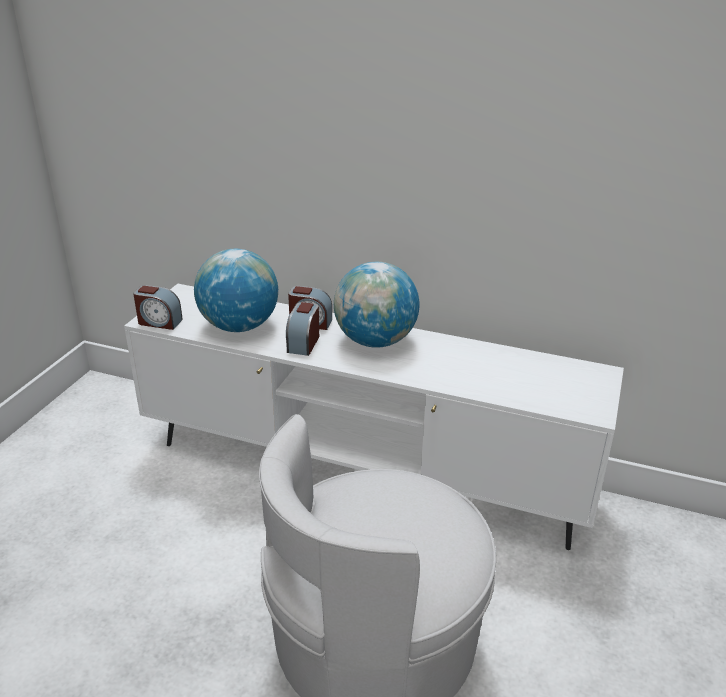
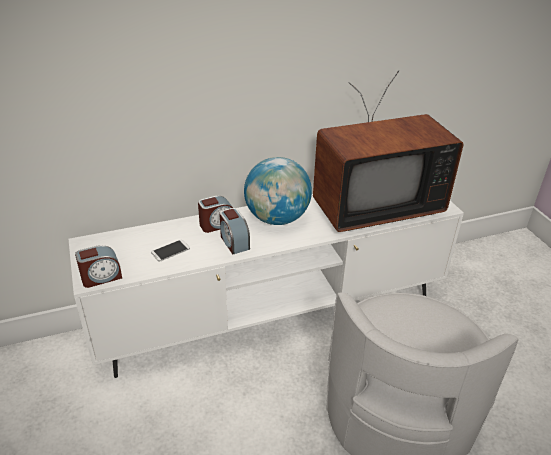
camera: 40 degrees left, 5 degrees up
globe [194,249,278,332] -> phone [151,240,190,262]
none -> television [313,70,464,232]

